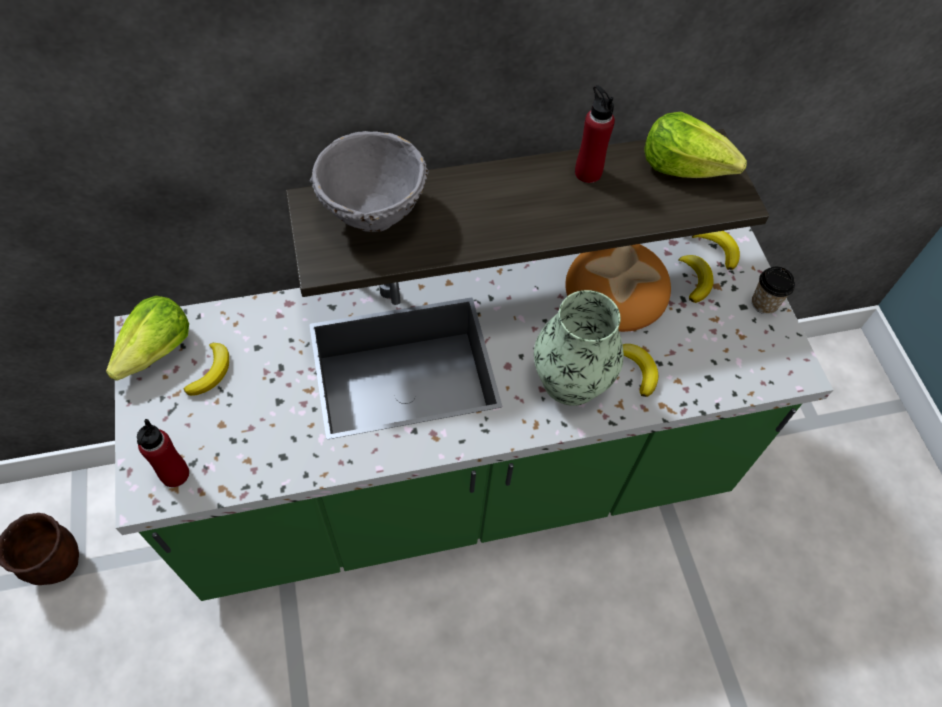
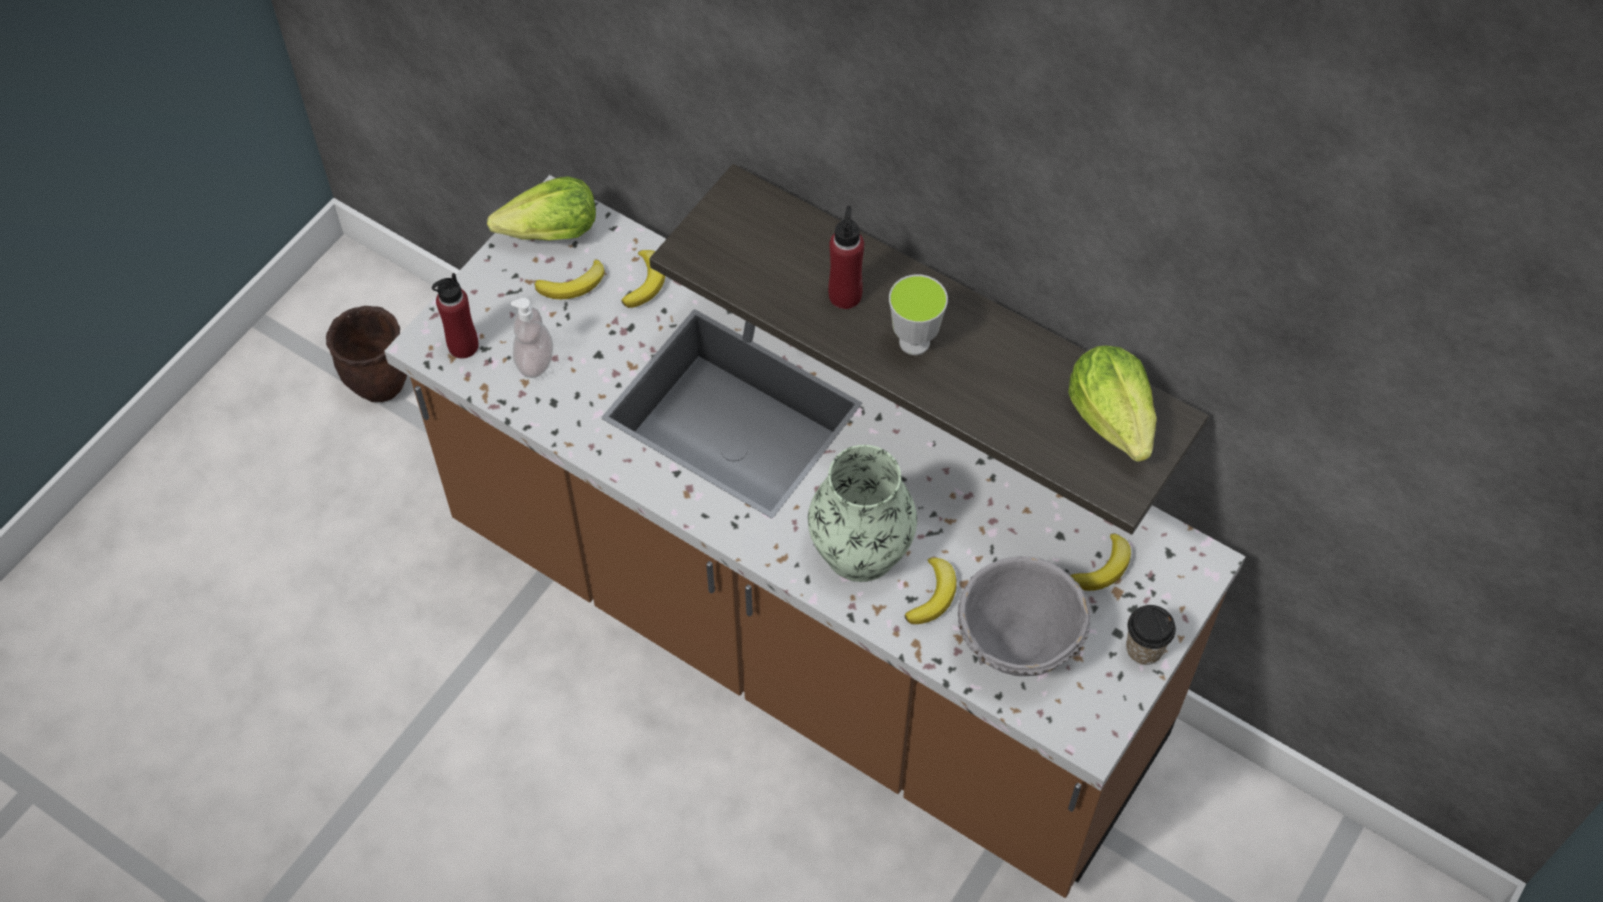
camera: 50 degrees right, 0 degrees up
green counter [114,227,833,601] -> brown counter [384,175,1246,898]
grey bowl [309,131,429,232] -> grey bowl moved to [958,556,1091,676]
bread [565,244,671,332] -> none
red bottle [575,85,615,183] -> red bottle moved to [828,206,864,309]
banana [692,231,740,270] -> banana moved to [621,250,665,308]
none -> soap dispenser [511,298,553,378]
none -> cup [889,275,948,355]

